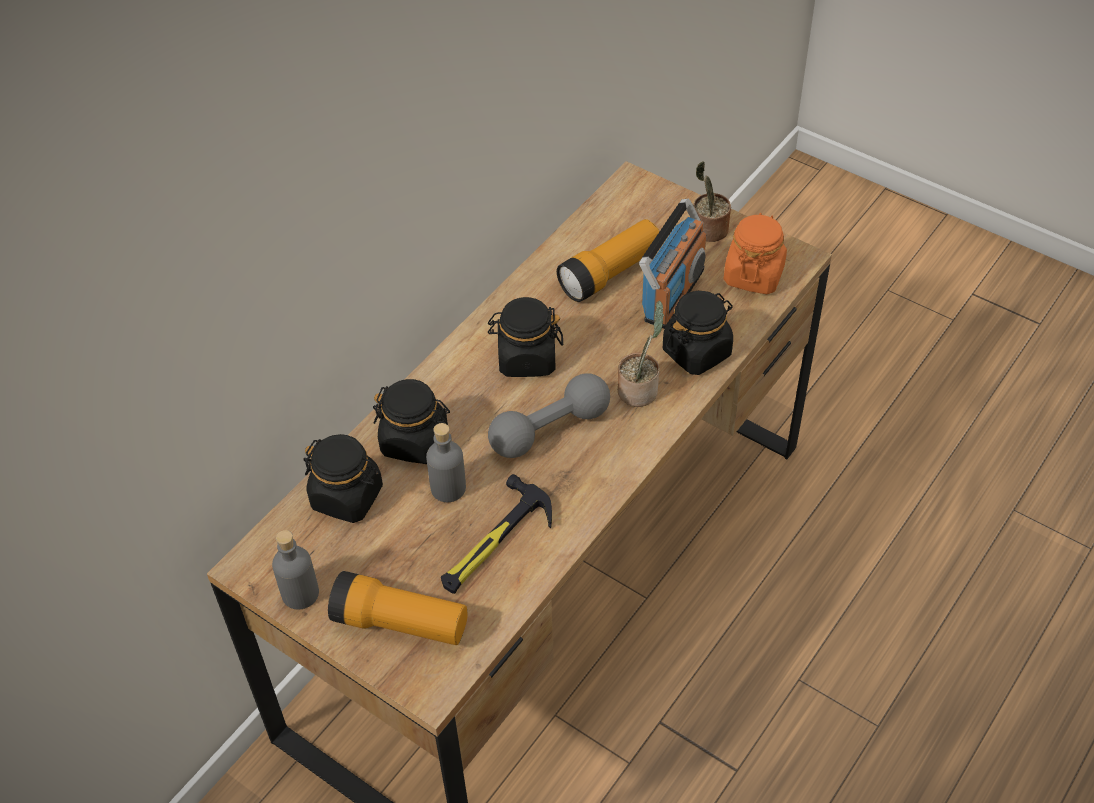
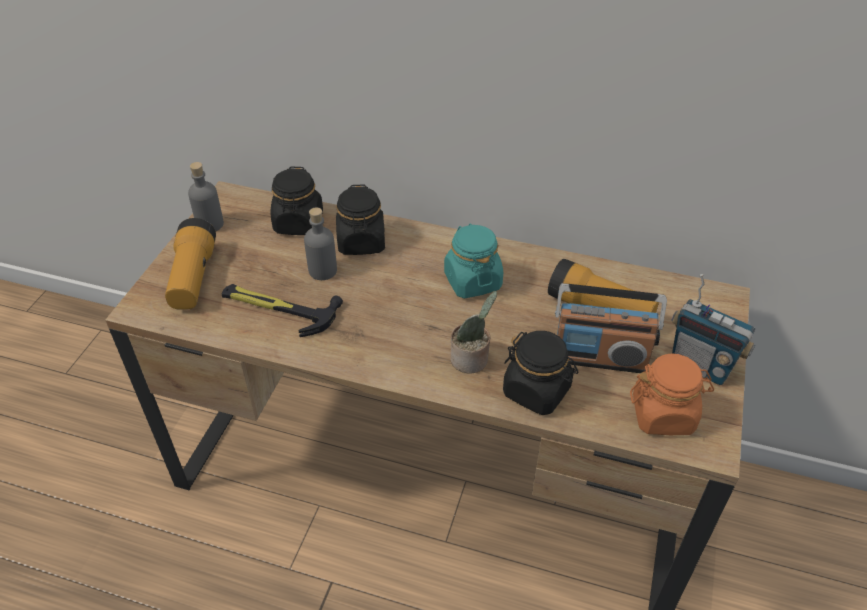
camera: 70 degrees right, 5 degrees down
black jar [488,297,563,377] -> turquoise jar [444,224,503,298]
grey dumbbell [488,373,610,458] -> none
potted plant [693,161,731,242] -> radio [671,274,755,385]

